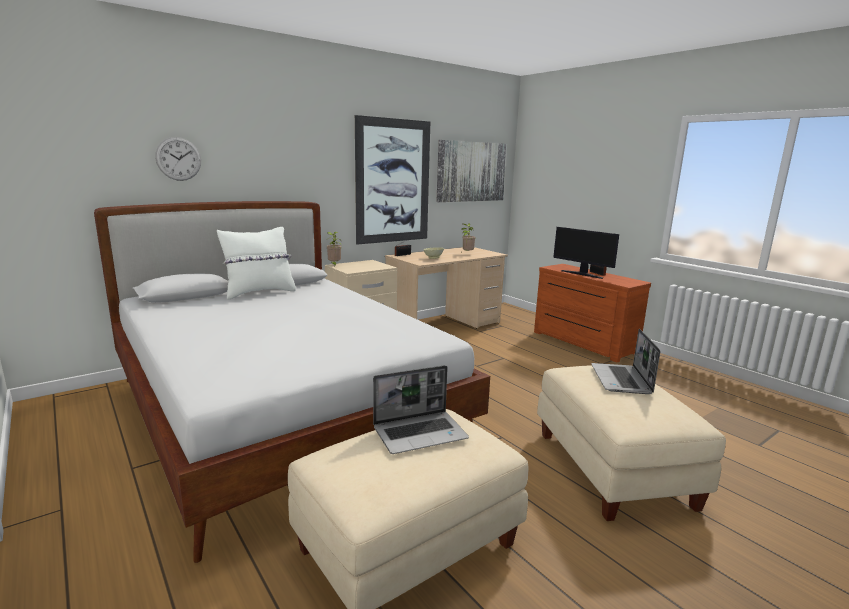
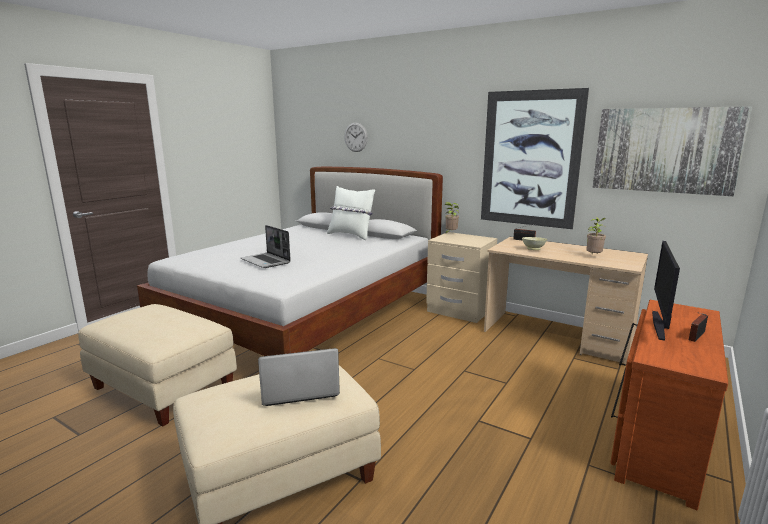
camera: 70 degrees right, 0 degrees up
laptop [373,365,469,454] -> laptop moved to [241,225,291,268]

